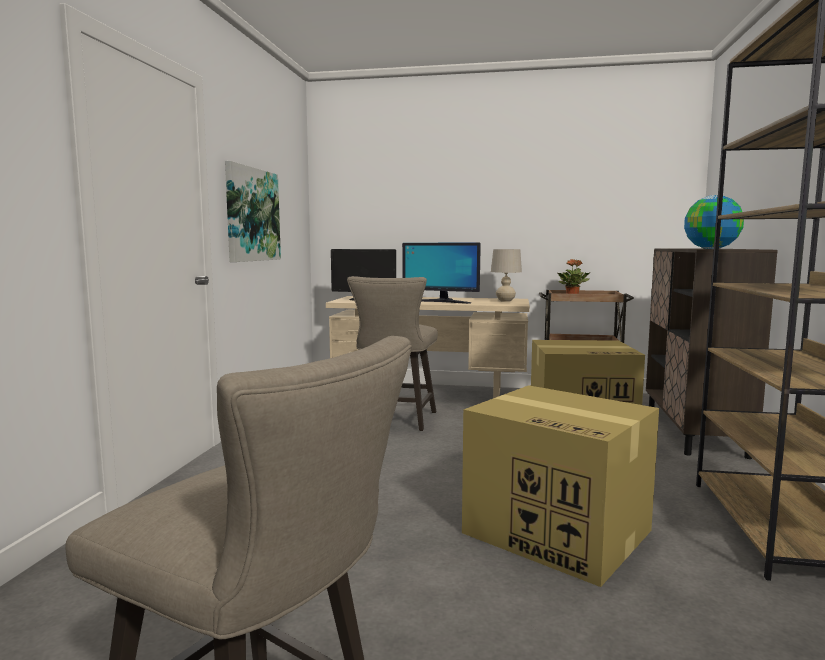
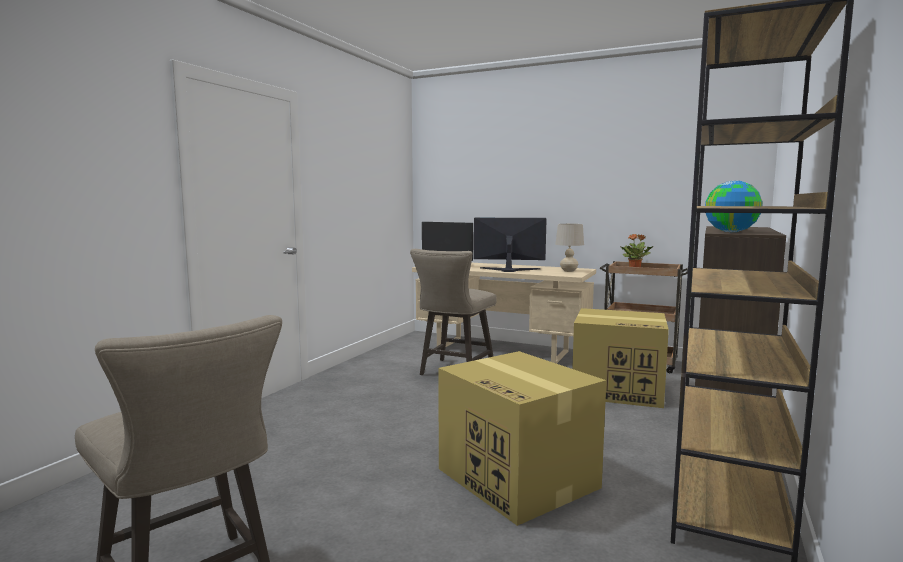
camera: 15 degrees right, 0 degrees up
picture [225,161,281,262] -> none
monitor [402,243,481,304] -> monitor turned 150 degrees clockwise [474,218,547,272]

